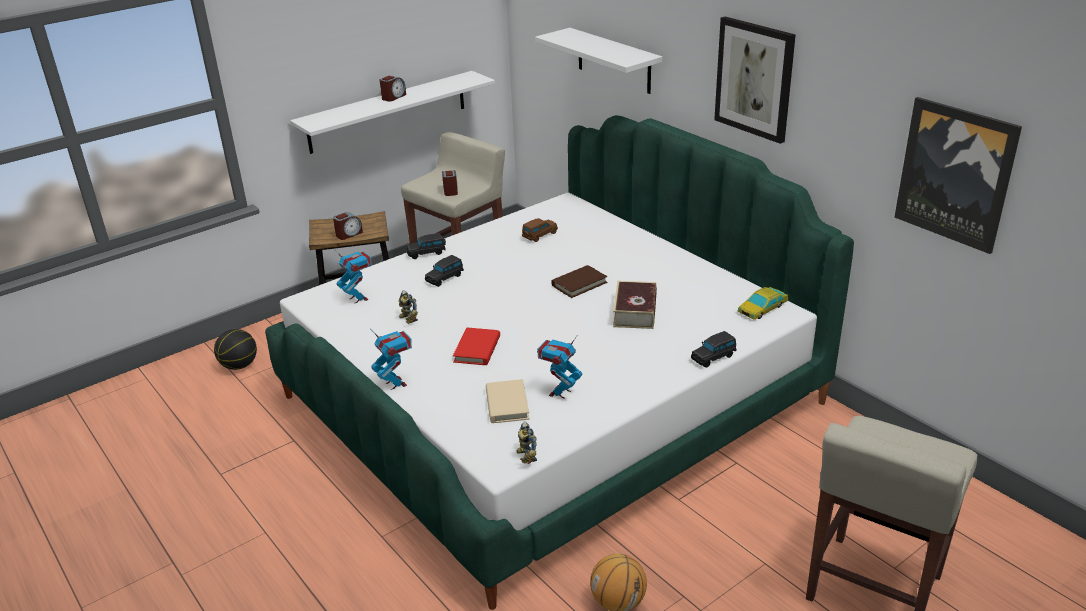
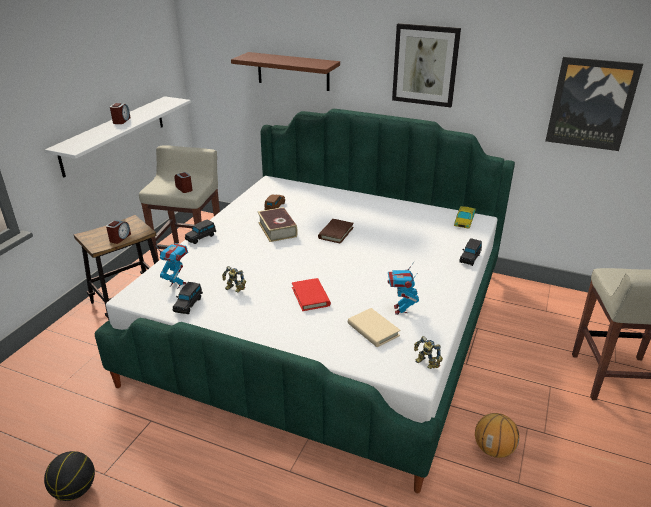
camera: 30 degrees left, 0 degrees up
basketball [214,329,257,370] -> basketball moved to [44,451,95,501]
toy robot [371,331,412,390] -> none
black toy car [425,255,464,287] -> black toy car moved to [173,282,203,314]
white shelf [535,28,662,94] -> brown shelf [231,52,340,91]
book [613,281,657,329] -> book moved to [258,207,298,242]

